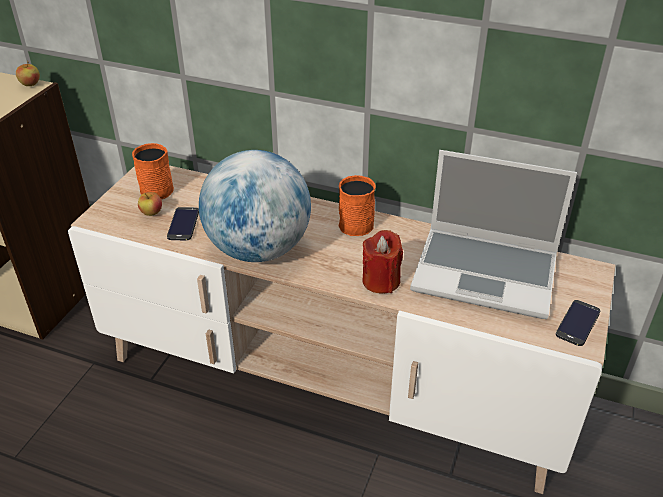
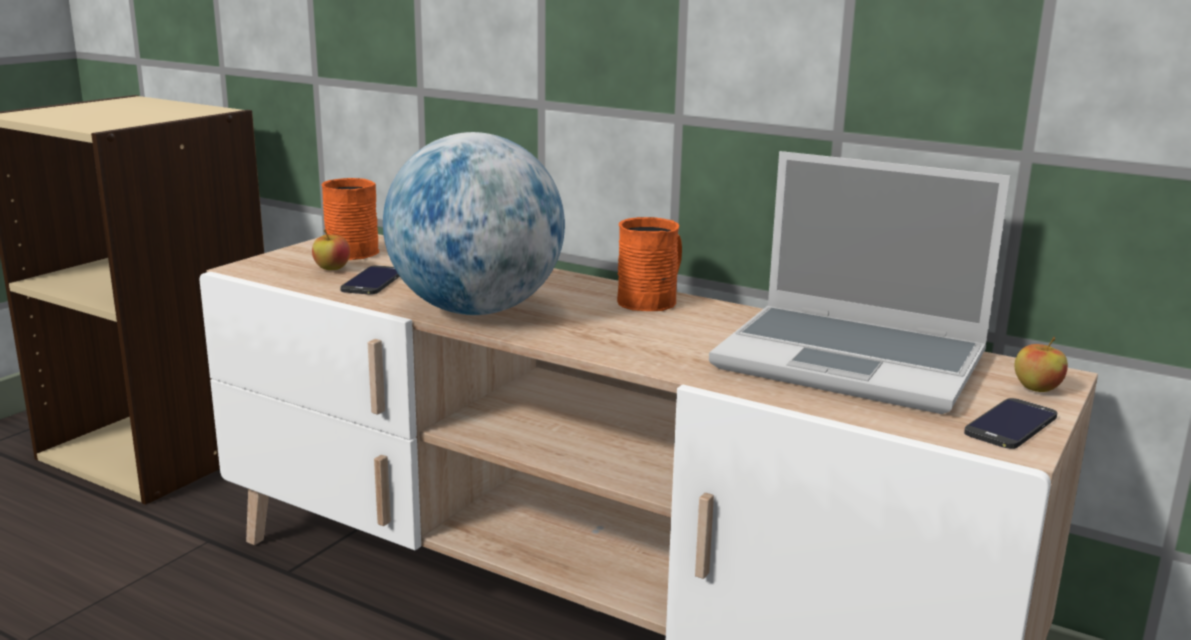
camera: 10 degrees right, 20 degrees down
apple [16,61,40,86] -> apple moved to [1015,337,1068,392]
red candle [362,230,403,294] -> none

